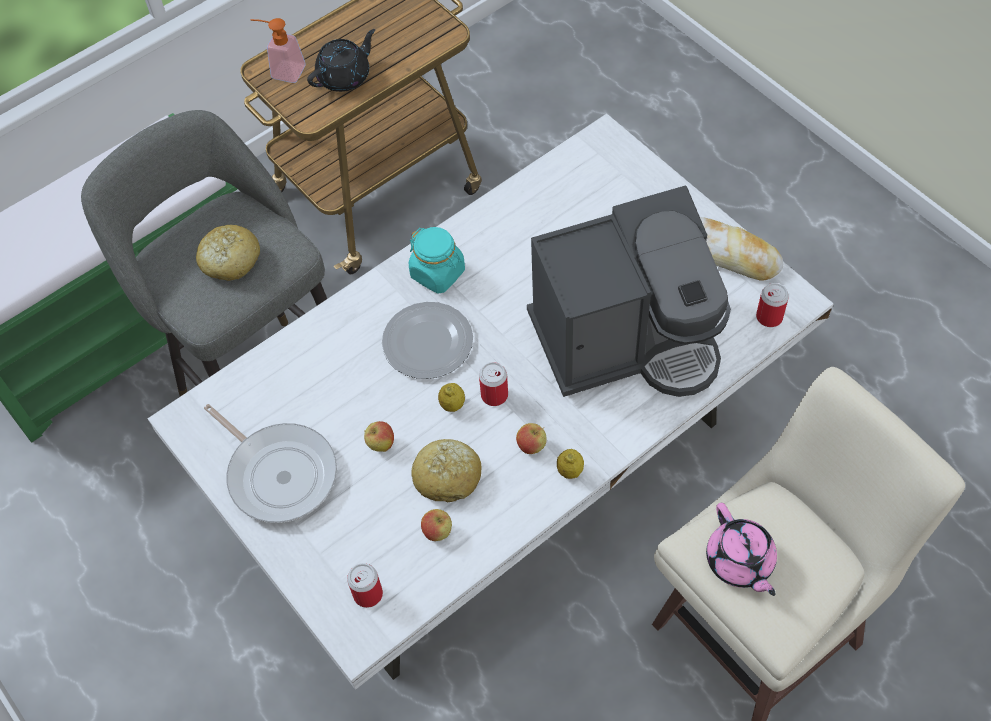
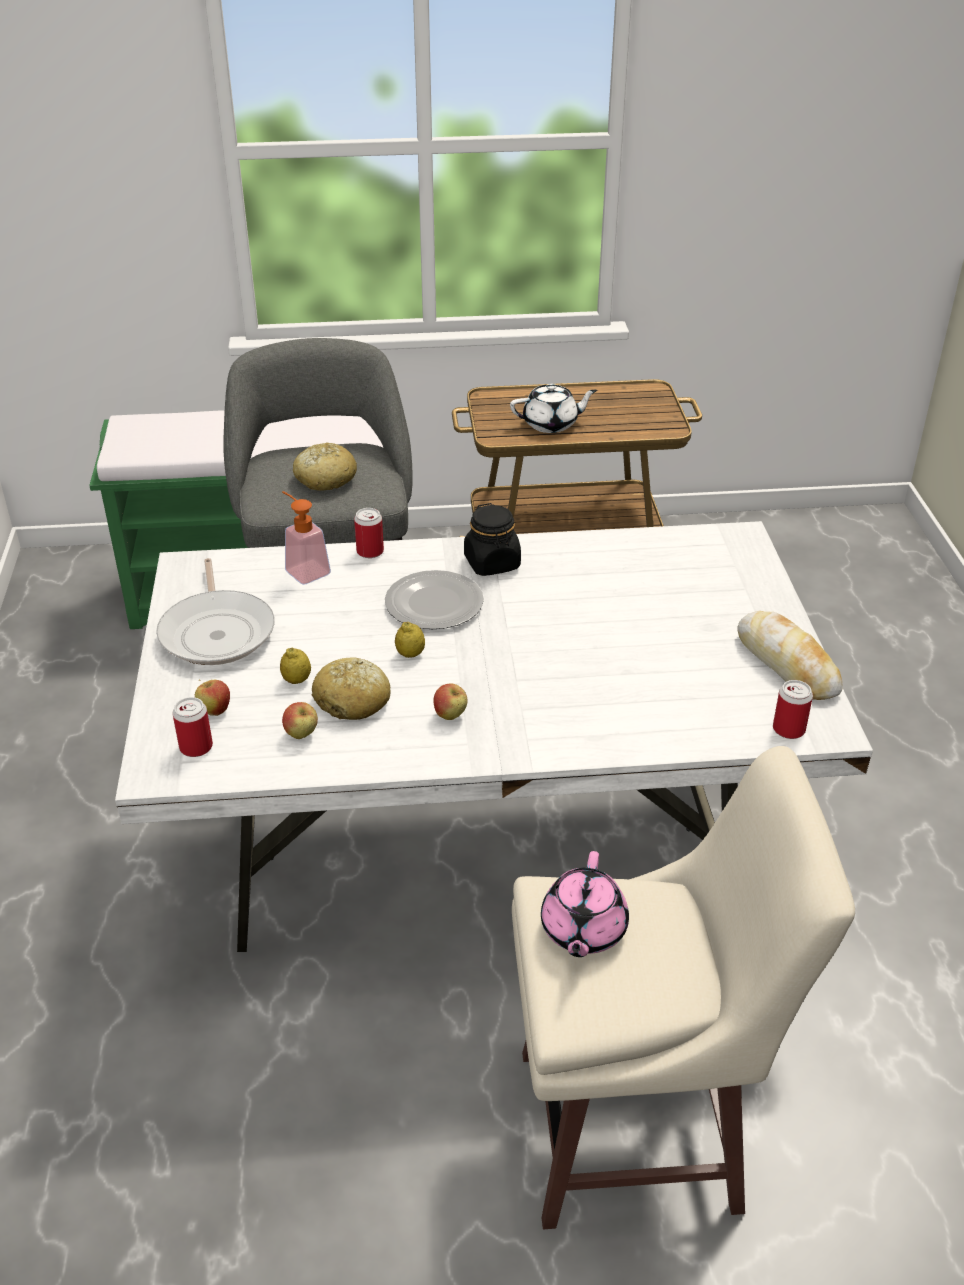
camera: 30 degrees right, 20 degrees down
soap dispenser [250,18,306,83] -> soap dispenser moved to [282,491,331,585]
black teapot [307,29,375,92] -> white teapot [510,384,597,433]
apple [364,421,394,452] -> apple moved to [195,679,230,716]
turquoise jar [409,227,465,294] -> black jar [464,503,521,576]
can [479,362,508,406] -> can moved to [354,508,384,558]
coffee machine [527,186,731,397] -> none
lemon [557,449,584,479] -> lemon moved to [280,648,311,684]

